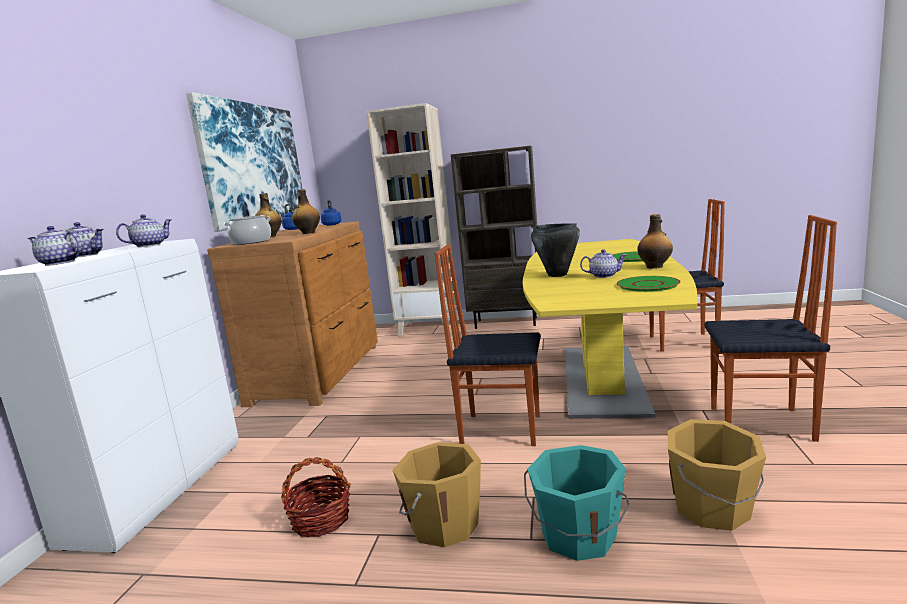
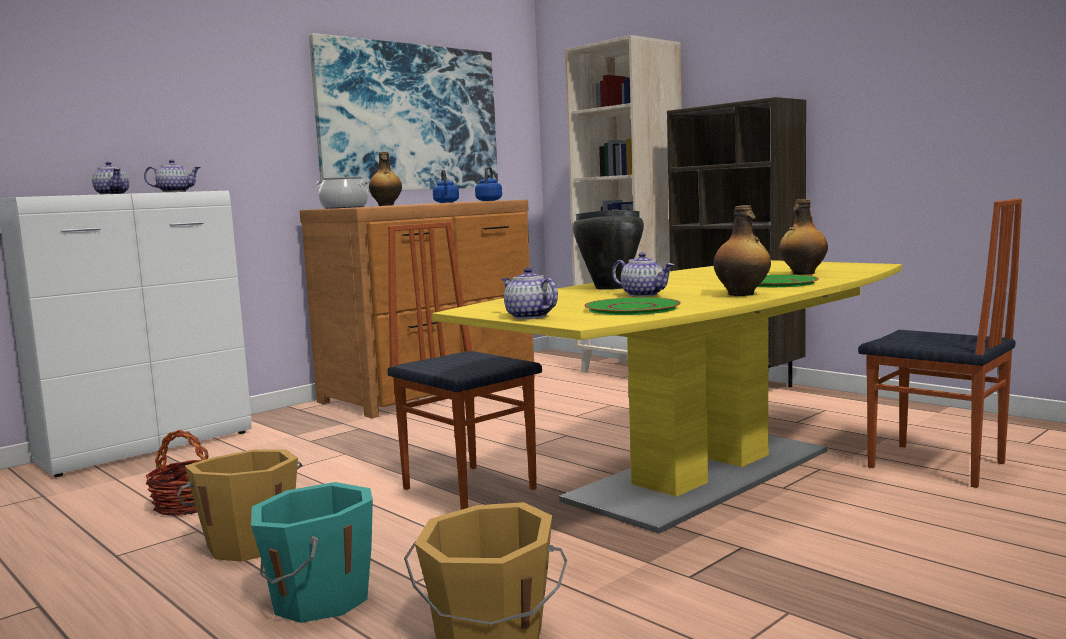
camera: 35 degrees right, 5 degrees down
teapot [28,226,82,266] -> teapot moved to [502,268,558,319]
bottle [292,189,320,234] -> bottle moved to [779,199,828,275]
chair [705,215,837,442] -> none

